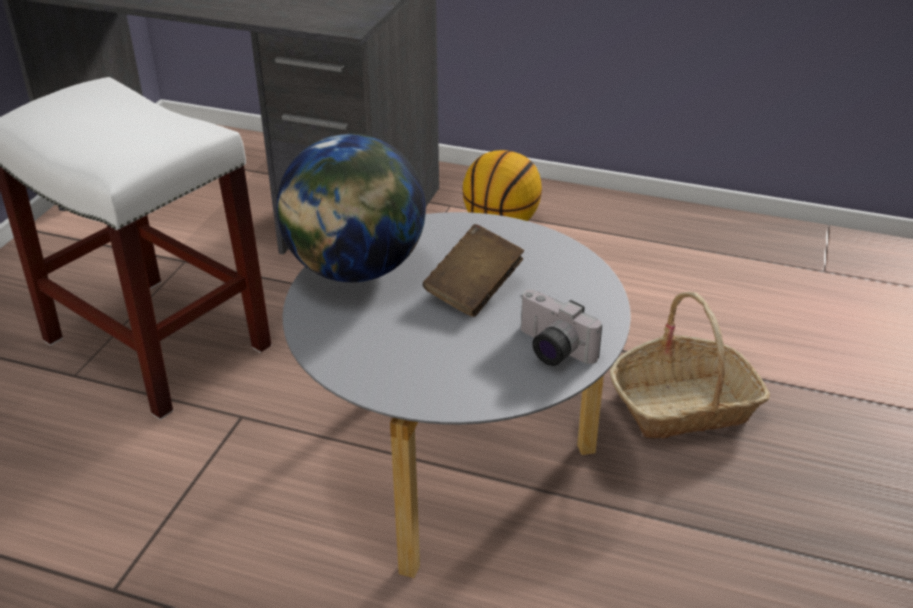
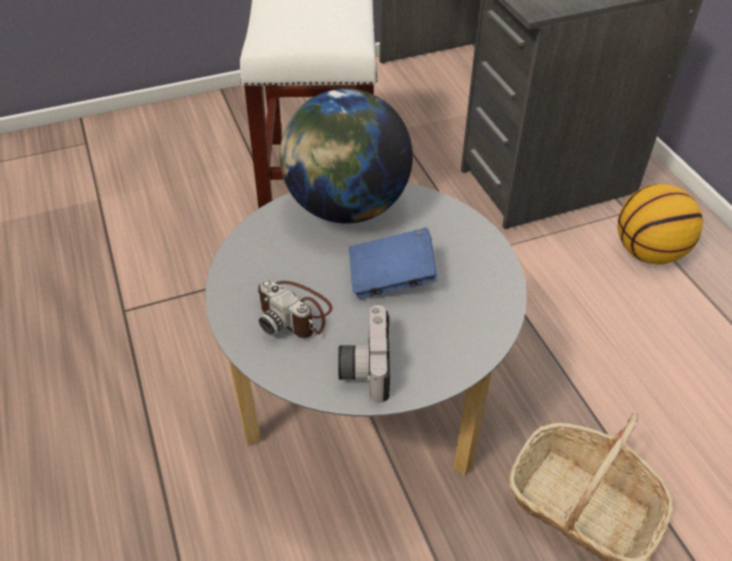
camera: 50 degrees right, 10 degrees up
brown book [423,224,524,317] -> blue book [349,227,438,299]
none -> camera [258,280,333,338]

